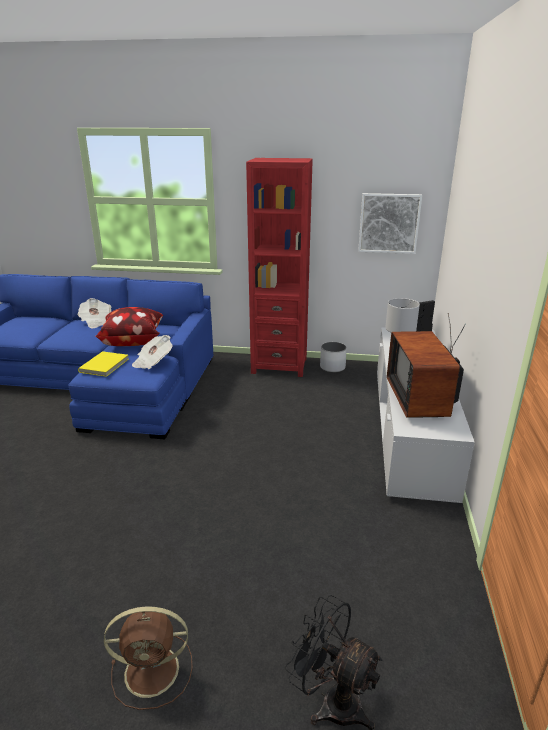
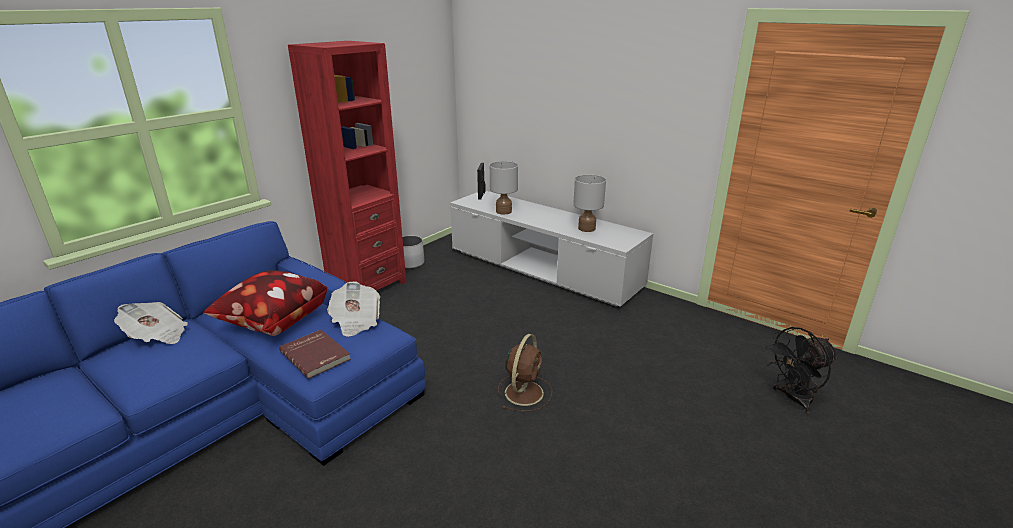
camera: 60 degrees left, 0 degrees up
yellow book [78,351,129,377] -> red book [279,330,351,379]
brown fan [104,606,193,710] -> brown fan moved to [498,334,552,411]
picture [358,193,422,254] -> none
television [387,313,466,418] -> grey table lamp [573,174,606,232]

